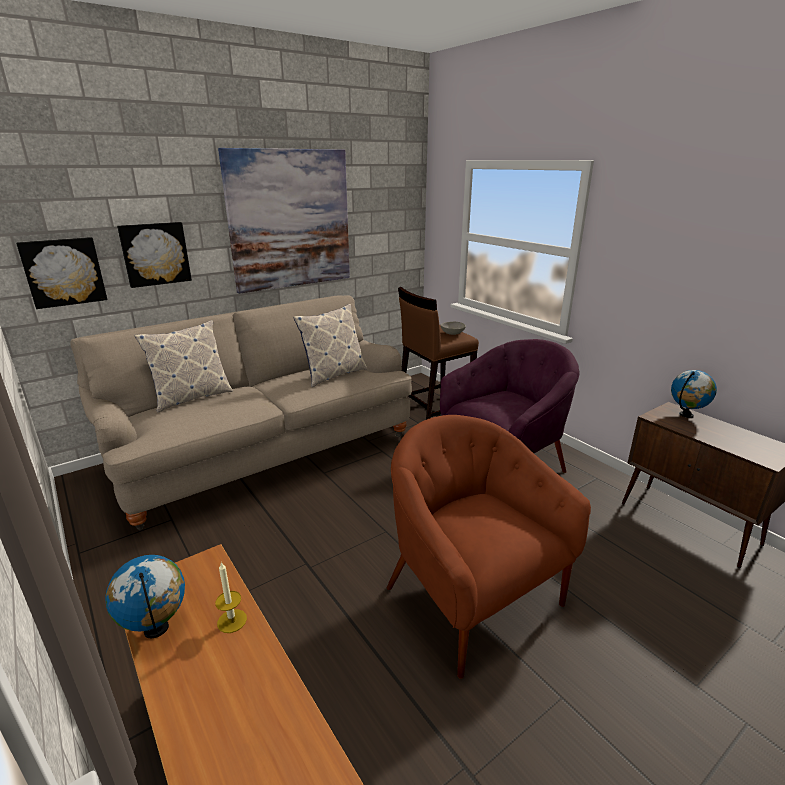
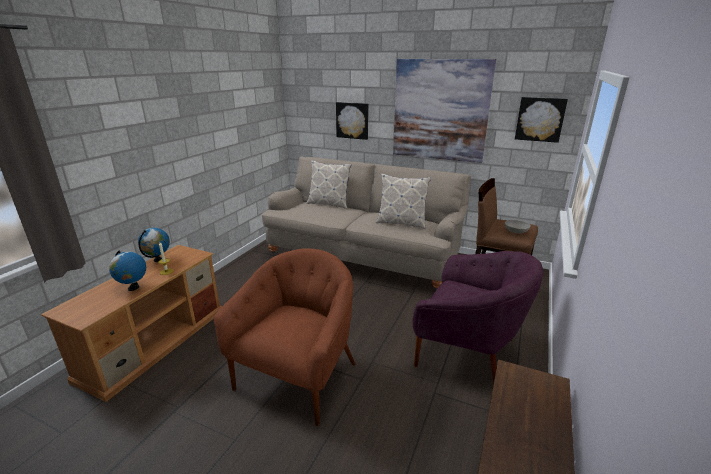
camera: 60 degrees right, 0 degrees up
picture [16,237,107,309] -> picture moved to [515,97,568,143]
globe [671,370,717,418] -> globe moved to [109,250,146,291]

